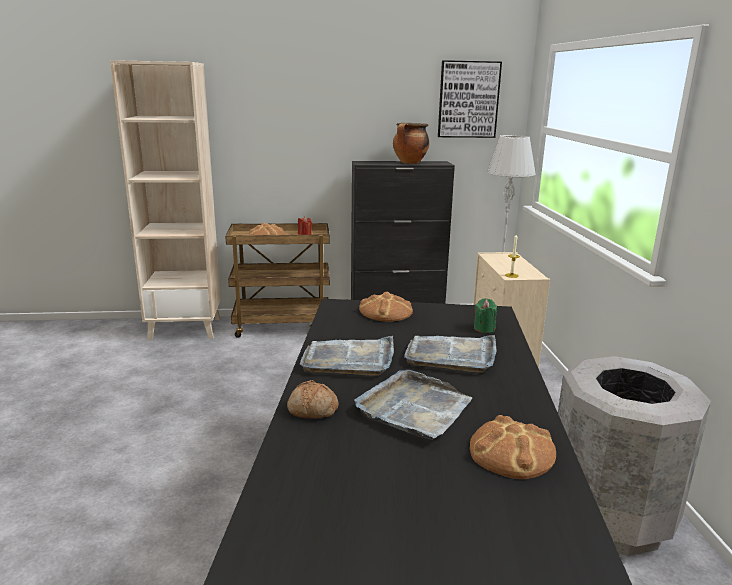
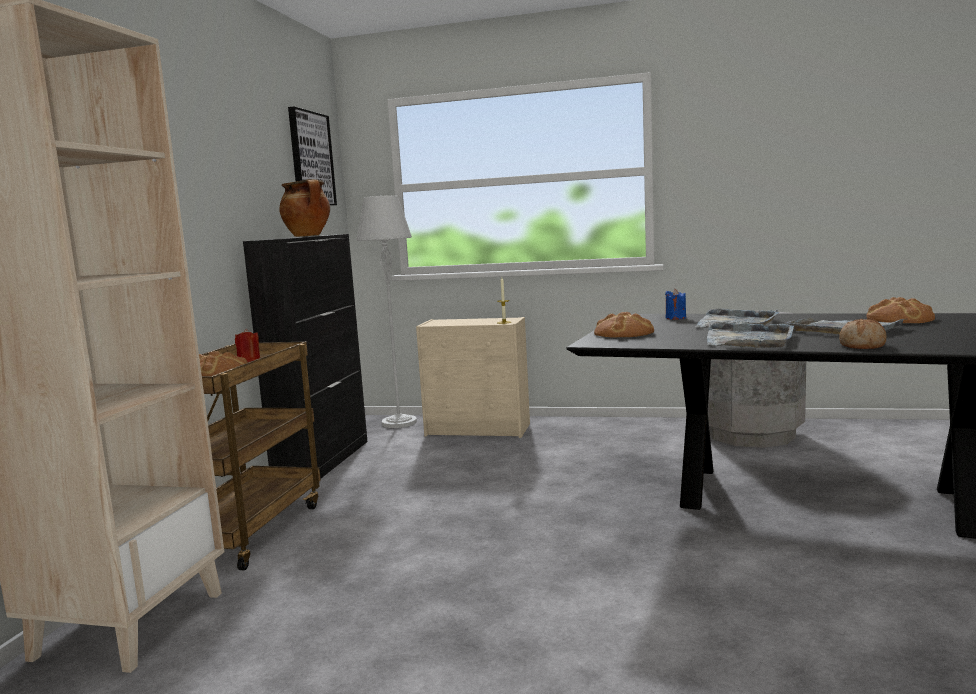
camera: 70 degrees left, 10 degrees down
green candle [474,298,497,333] -> blue candle [665,289,686,320]

